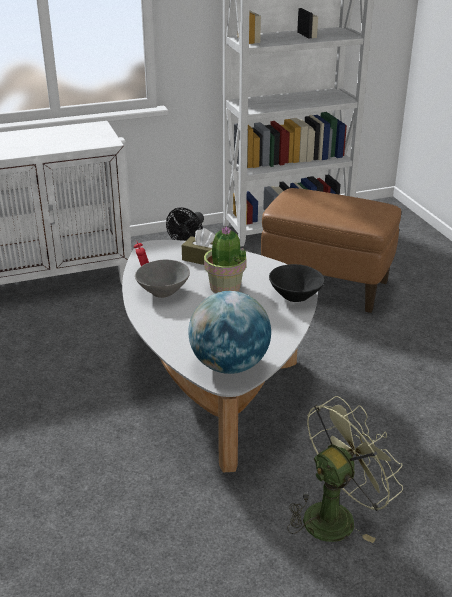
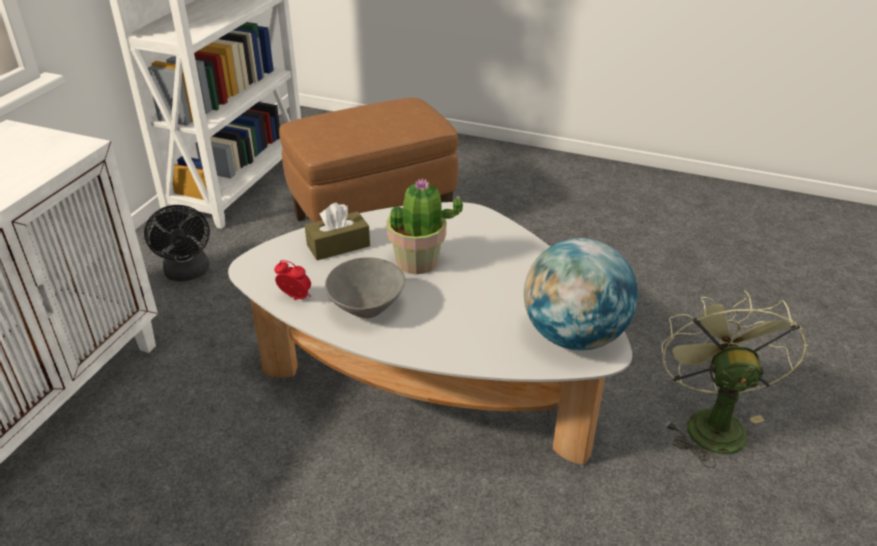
camera: 50 degrees left, 5 degrees up
black bowl [269,264,325,302] -> none

